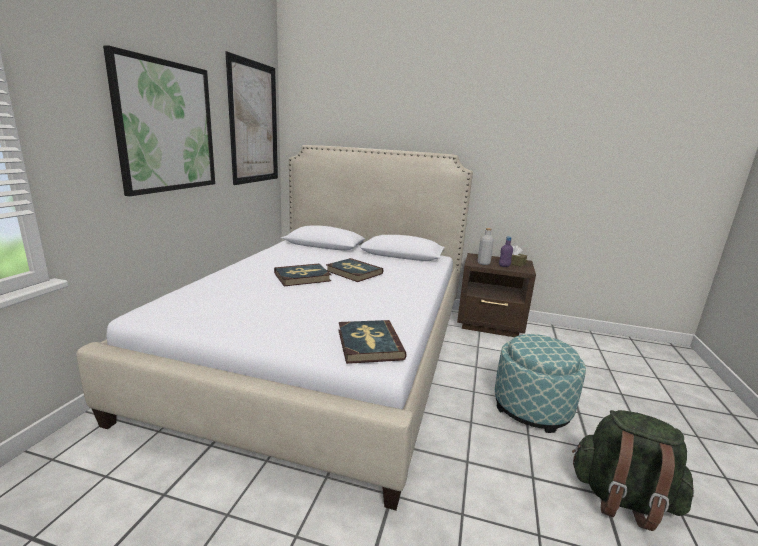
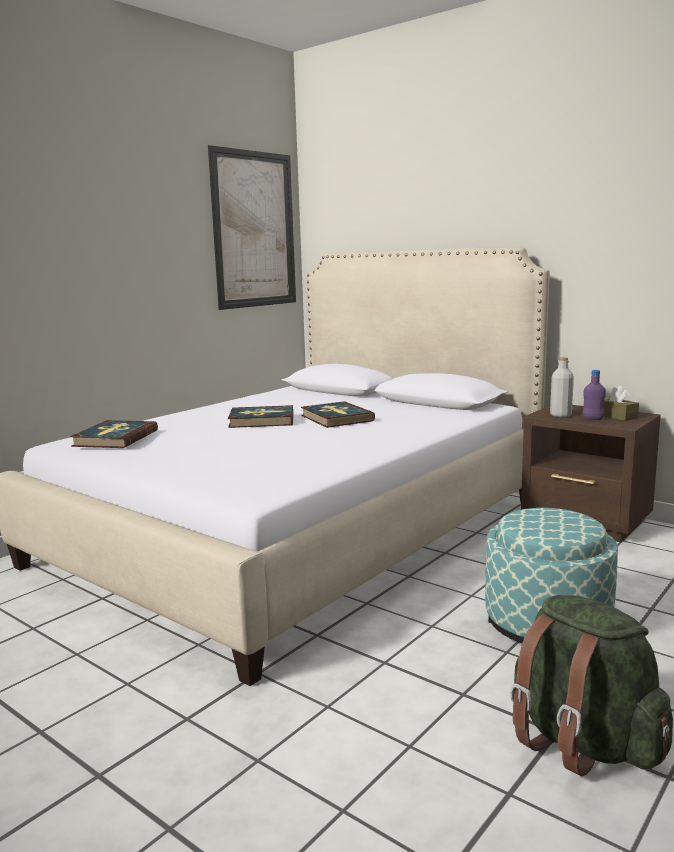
camera: 25 degrees right, 5 degrees down
picture [103,45,215,196] -> none
book [338,320,407,364] -> book moved to [70,420,158,448]

